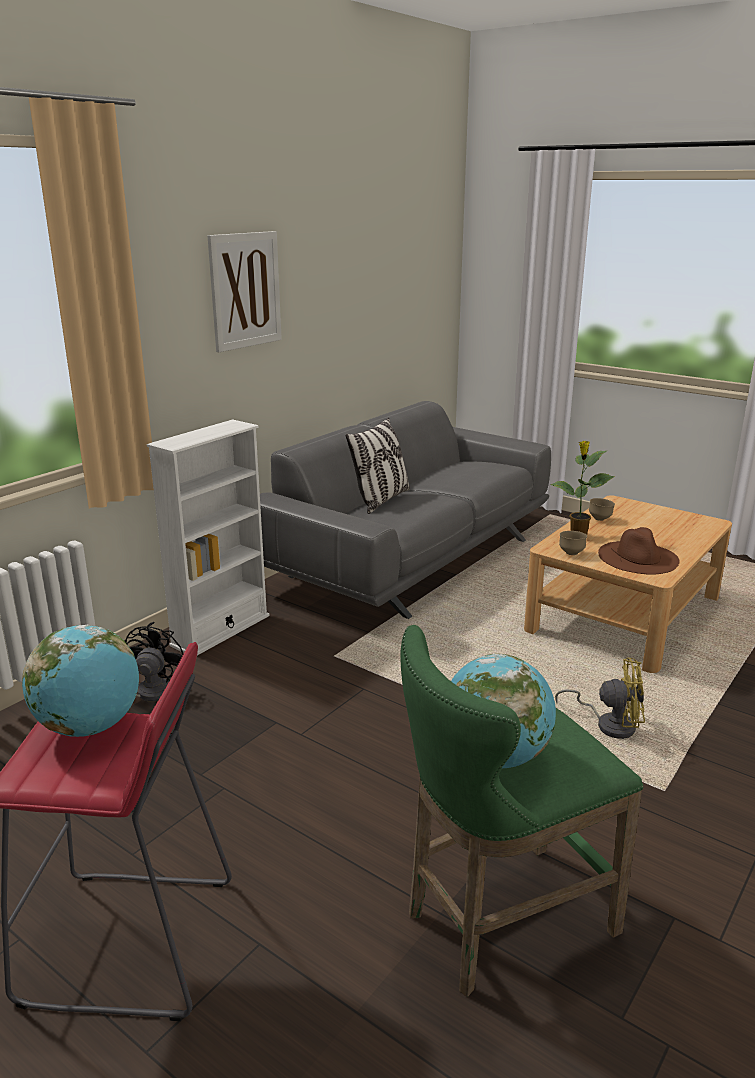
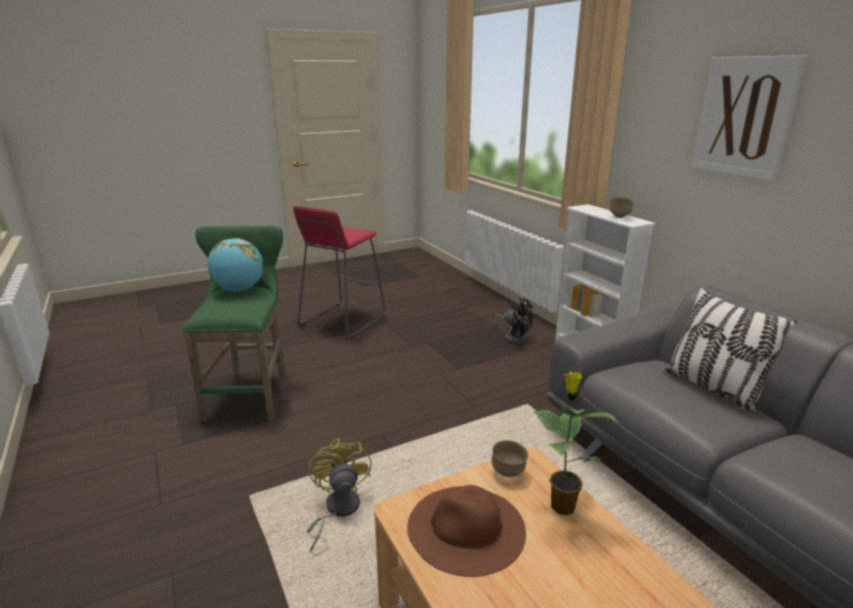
camera: 115 degrees right, 0 degrees up
globe [22,625,139,737] -> none
yellow fan [555,658,645,739] -> yellow fan turned 135 degrees clockwise [307,438,372,552]
brown bowl [589,498,615,521] -> brown bowl moved to [609,197,634,218]

